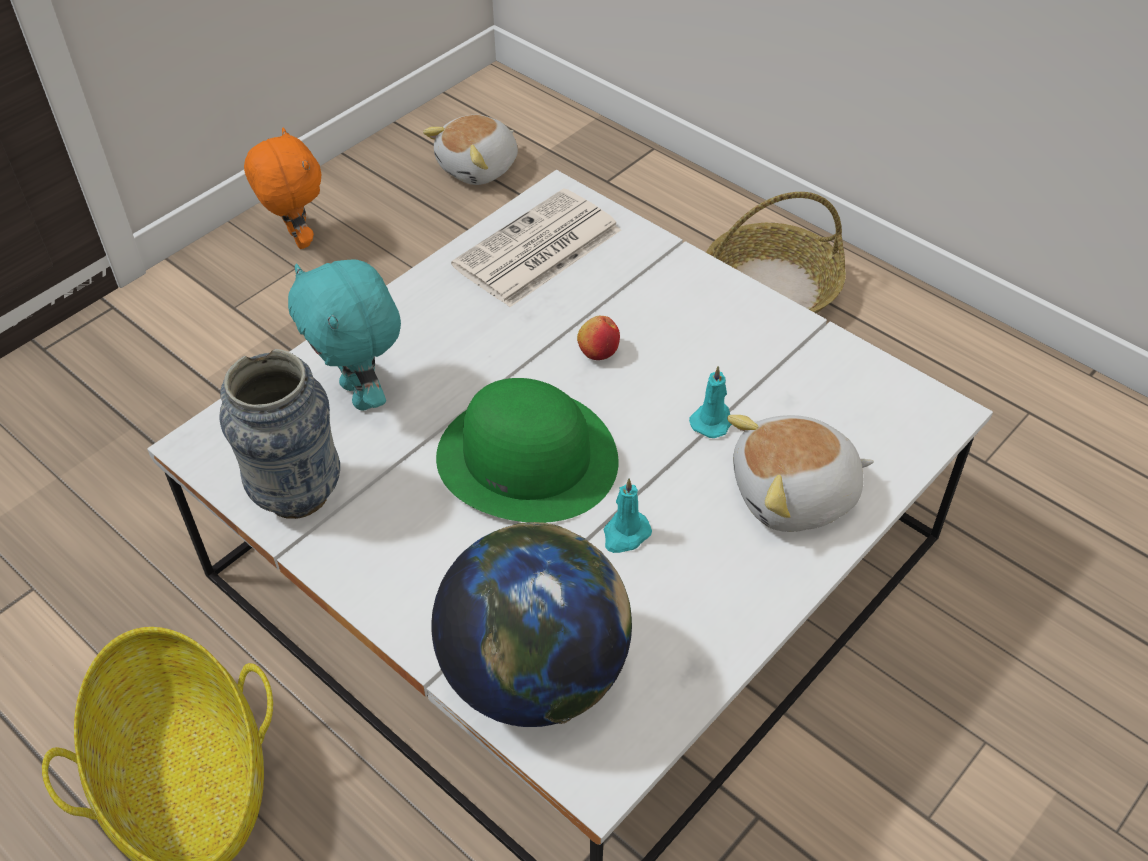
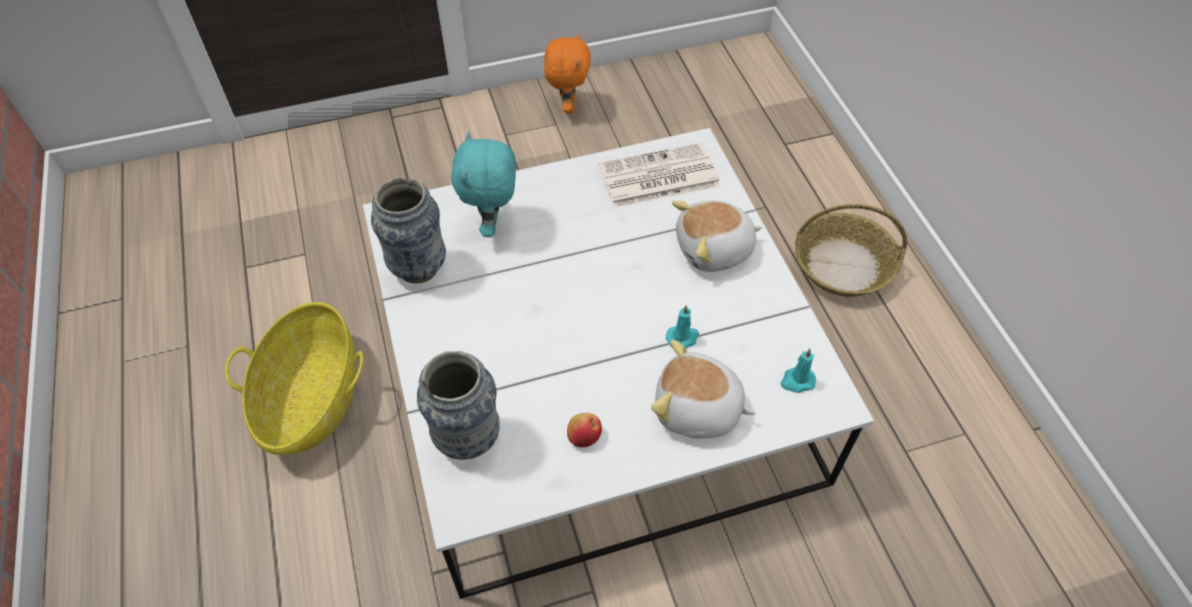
camera: 30 degrees right, 5 degrees up
plush toy [423,115,518,185] -> plush toy moved to [672,200,762,272]
globe [431,522,632,727] -> vase [417,351,500,460]
green hat [436,378,618,523] -> none
apple [577,316,620,360] -> apple moved to [567,413,602,447]
turquoise candle [604,478,652,553] -> turquoise candle moved to [781,349,816,393]

